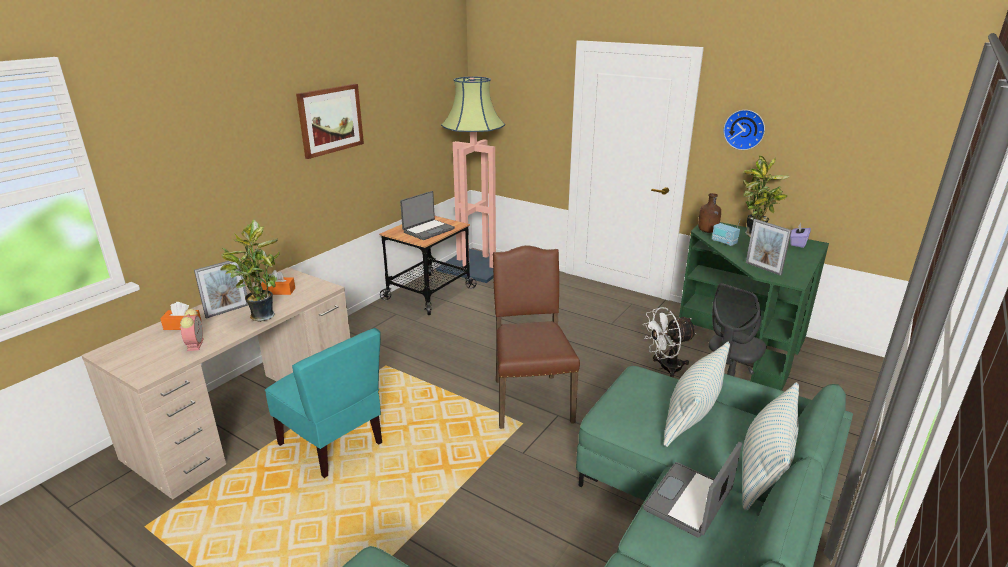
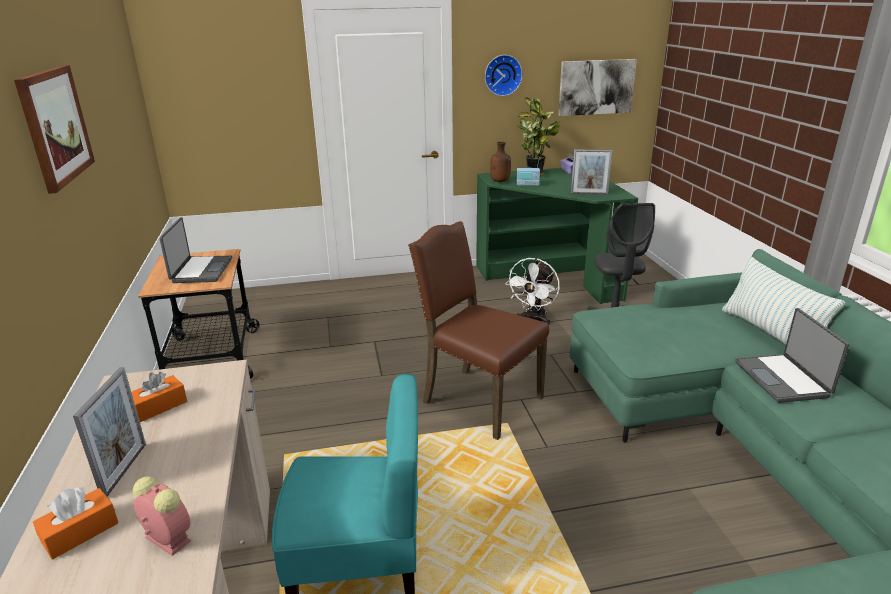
camera: 45 degrees left, 0 degrees up
potted plant [220,219,280,322] -> none
floor lamp [436,77,505,283] -> none
pillow [663,342,730,447] -> none
none -> picture [558,59,637,116]

